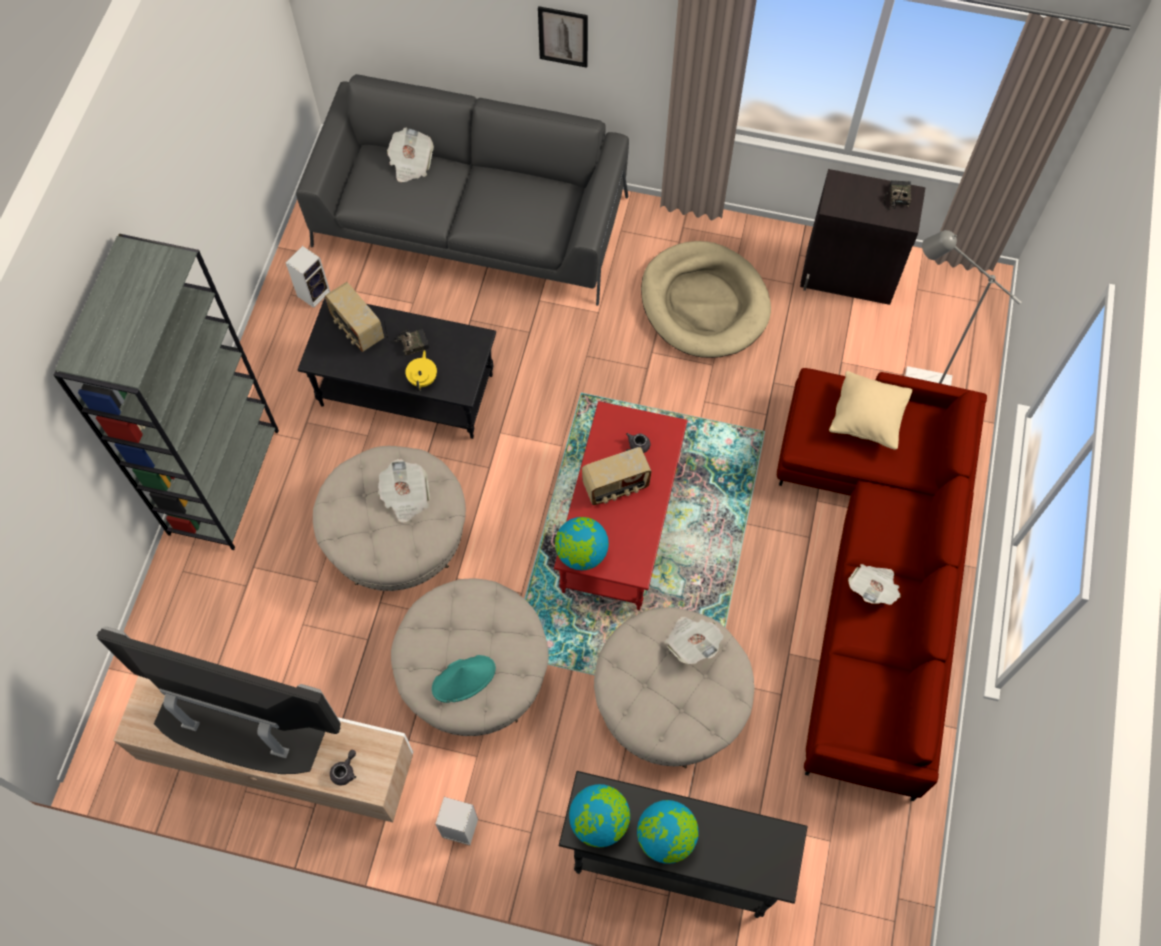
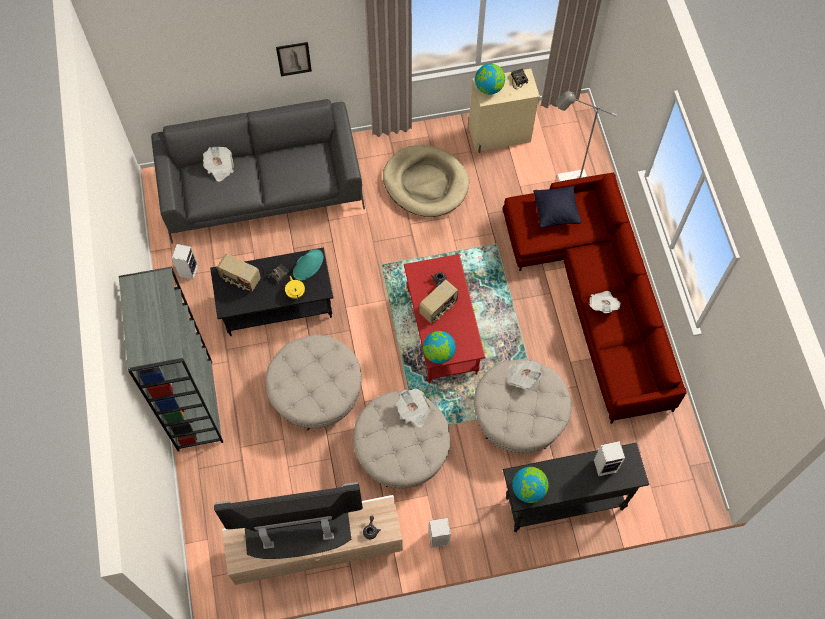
camera: 25 degrees left, 0 degrees up
newspaper [378,459,430,523] -> newspaper moved to [397,389,432,428]
turquoise hat [432,655,496,703] -> turquoise hat moved to [293,249,324,281]
globe [637,800,699,864] -> globe moved to [475,64,505,94]
black cabinet [800,169,926,305] -> beige cabinet [469,69,540,153]
beige pillow [829,371,912,450] -> black pillow [533,186,582,228]
none -> speaker [594,441,625,476]

